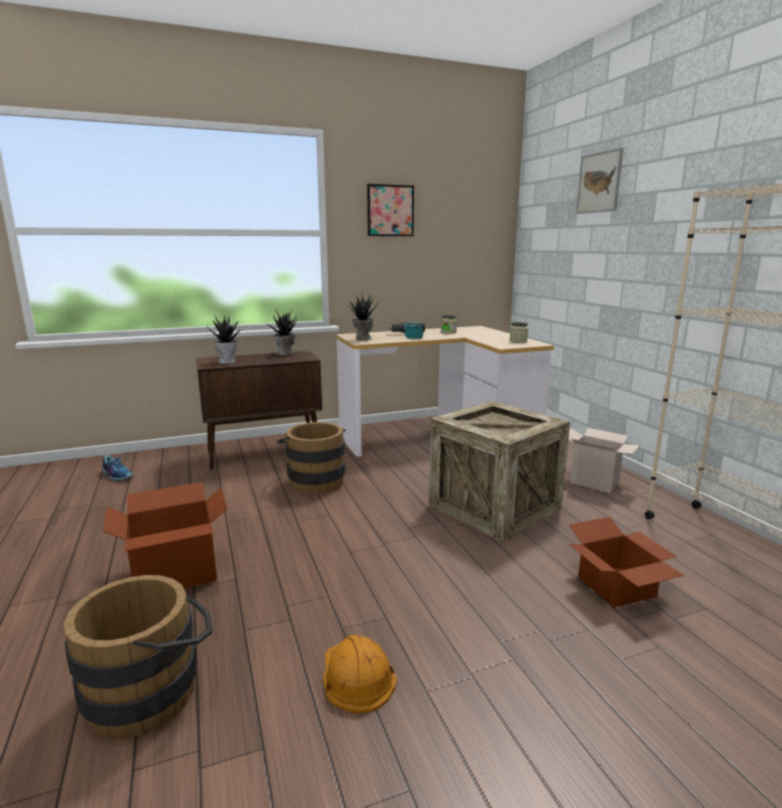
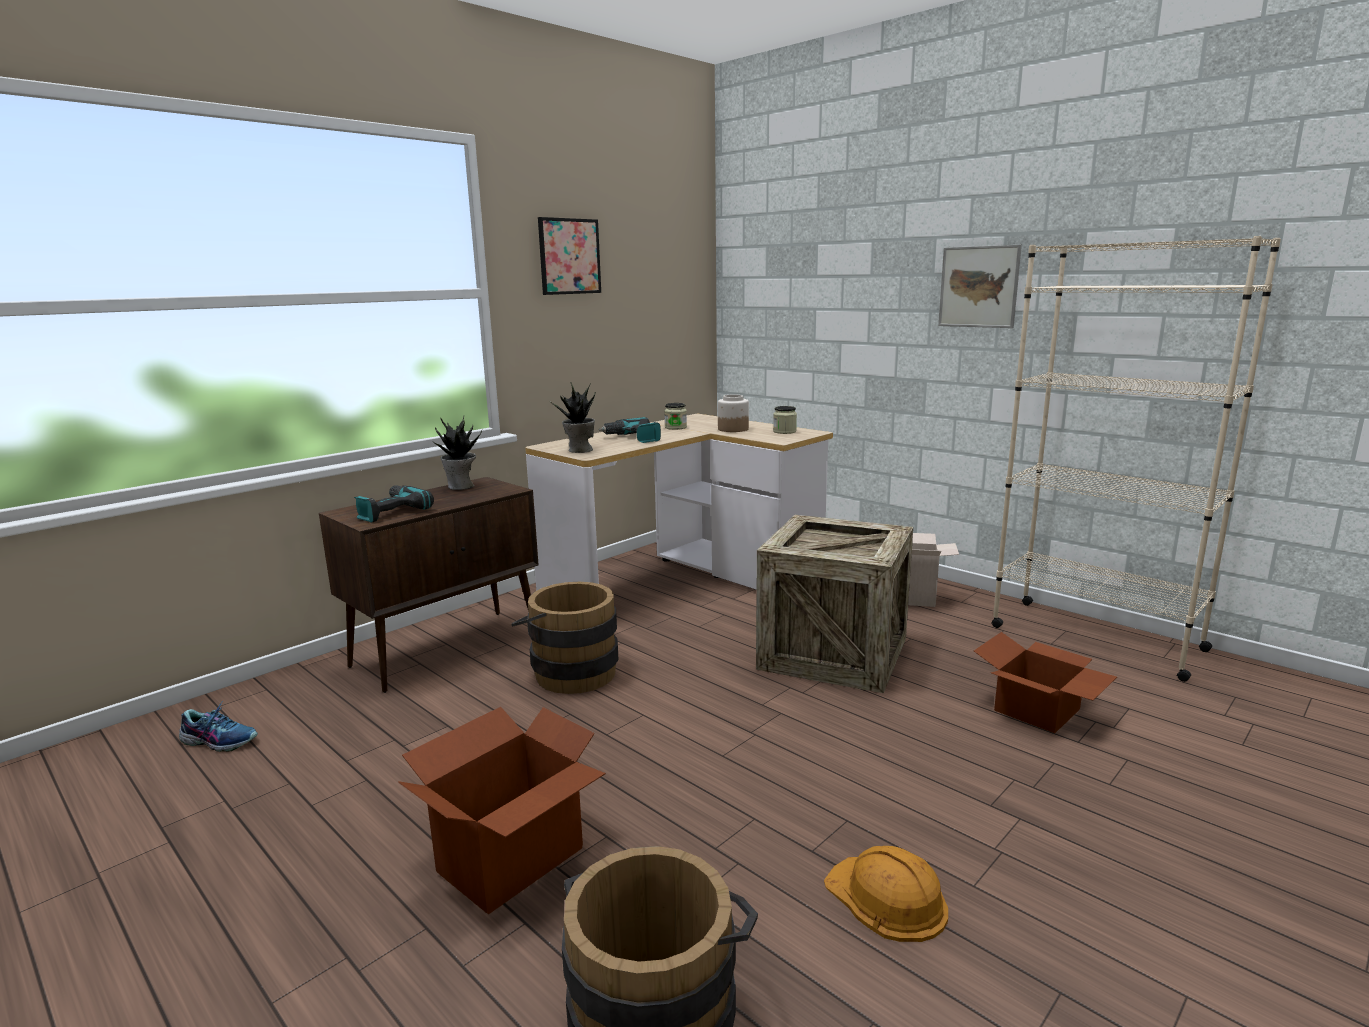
camera: 25 degrees left, 0 degrees up
potted plant [207,314,243,364] -> power drill [354,485,434,523]
picture [576,148,624,214] -> picture moved to [938,245,1022,328]
none -> jar [718,394,749,432]

